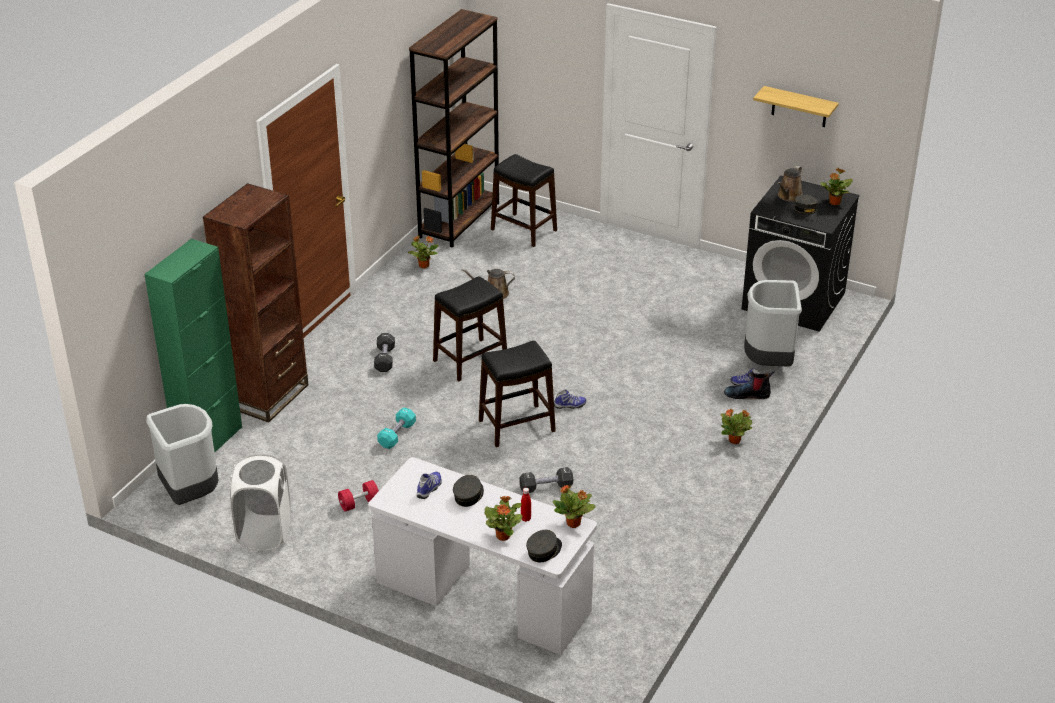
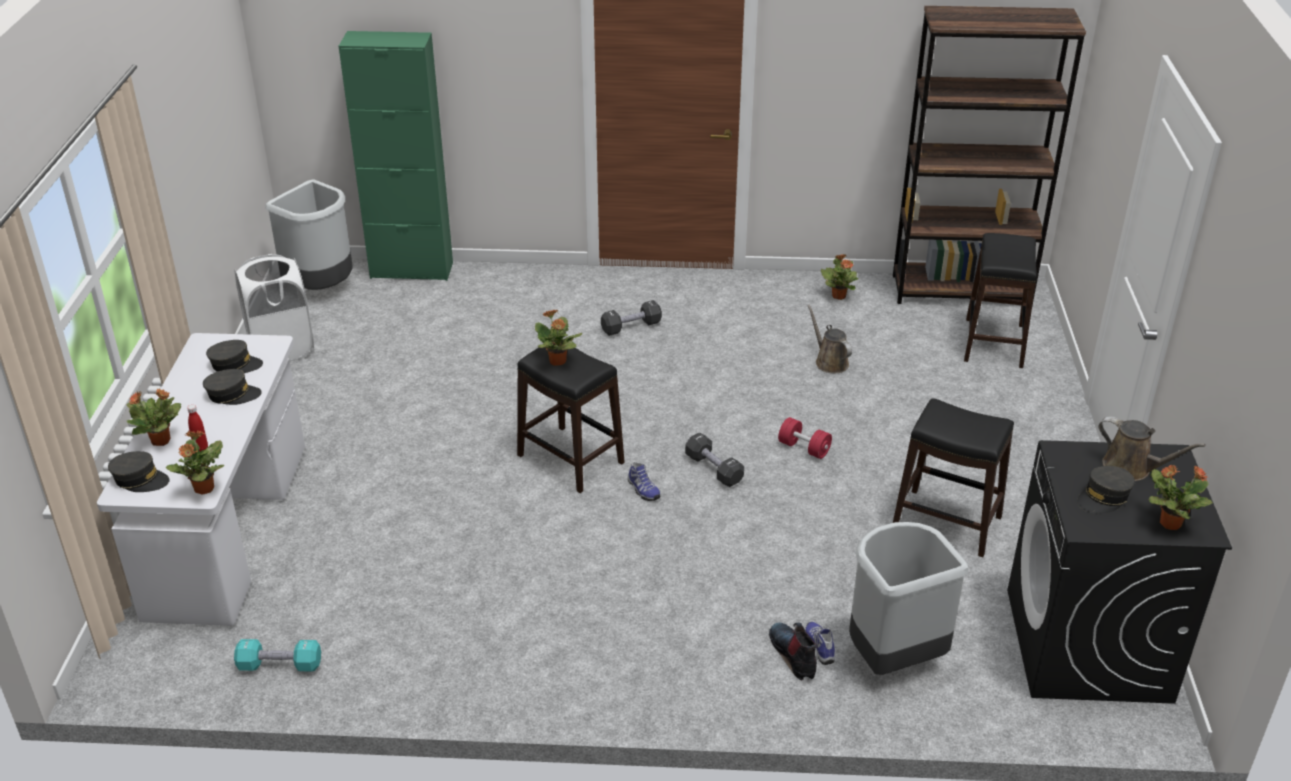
camera: 65 degrees right, 0 degrees up
brown bookcase [203,183,309,423] -> none
red dumbbell [338,480,379,512] -> red dumbbell moved to [778,417,832,459]
turquoise dumbbell [377,407,416,449] -> turquoise dumbbell moved to [234,639,321,671]
shoe [417,472,442,499] -> grey cap [206,340,263,373]
black stool [433,276,507,381] -> black stool moved to [893,398,1014,557]
black dumbbell [519,467,573,493] -> black dumbbell moved to [685,433,744,487]
potted plant [720,409,752,444] -> potted plant moved to [535,310,582,366]
shelf [753,86,839,127] -> none
brown watering can [777,166,803,202] -> brown watering can turned 150 degrees counterclockwise [1098,416,1206,481]

